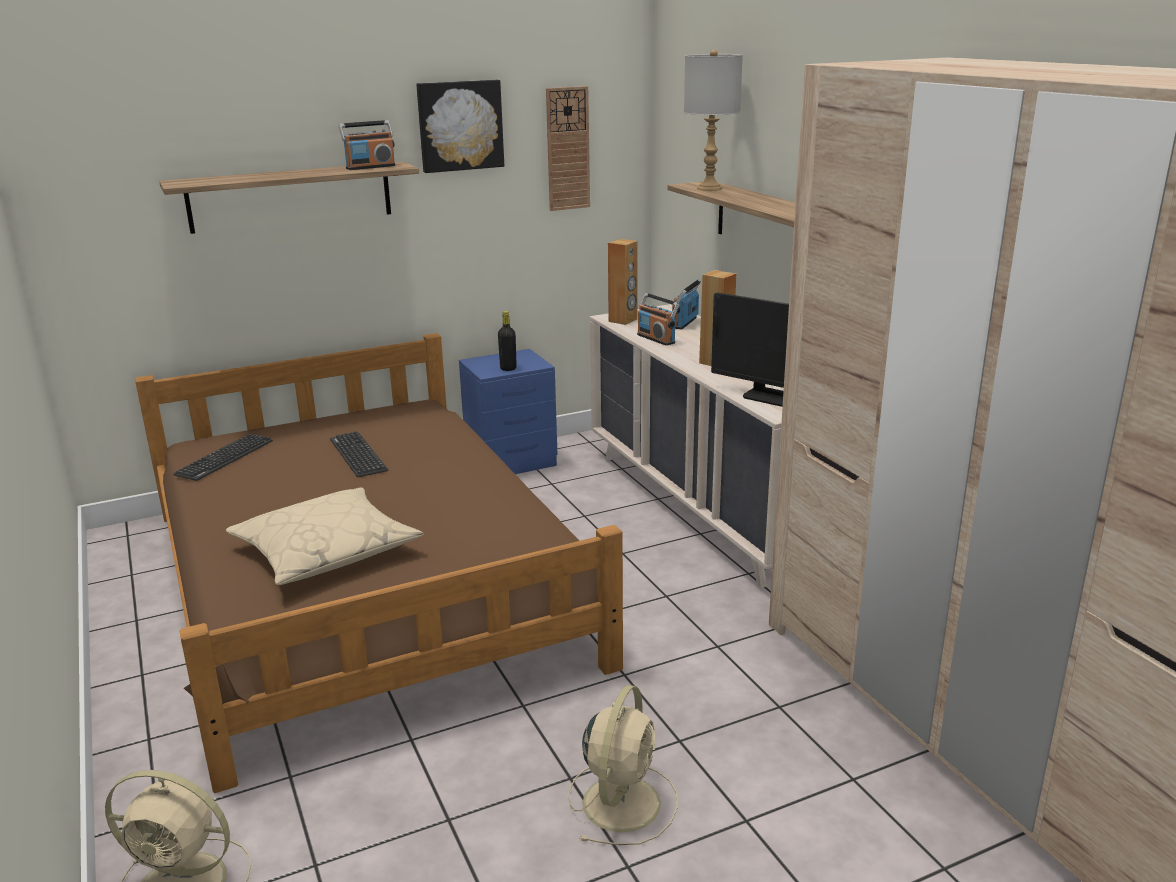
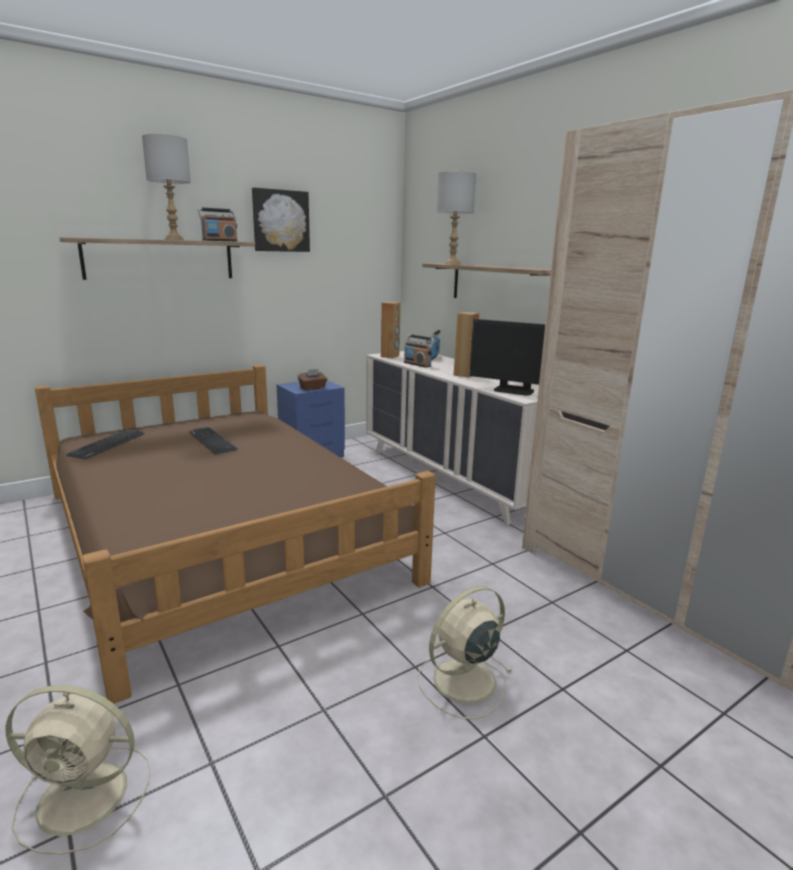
camera: 10 degrees left, 5 degrees down
beige pillow [226,488,424,585] -> none
black bottle [498,311,517,371] -> brown tissue box [298,369,327,390]
wall clock [546,86,590,211] -> none
beige fan [569,685,678,845] -> beige fan turned 135 degrees counterclockwise [417,586,513,719]
none -> grey table lamp [142,134,191,240]

